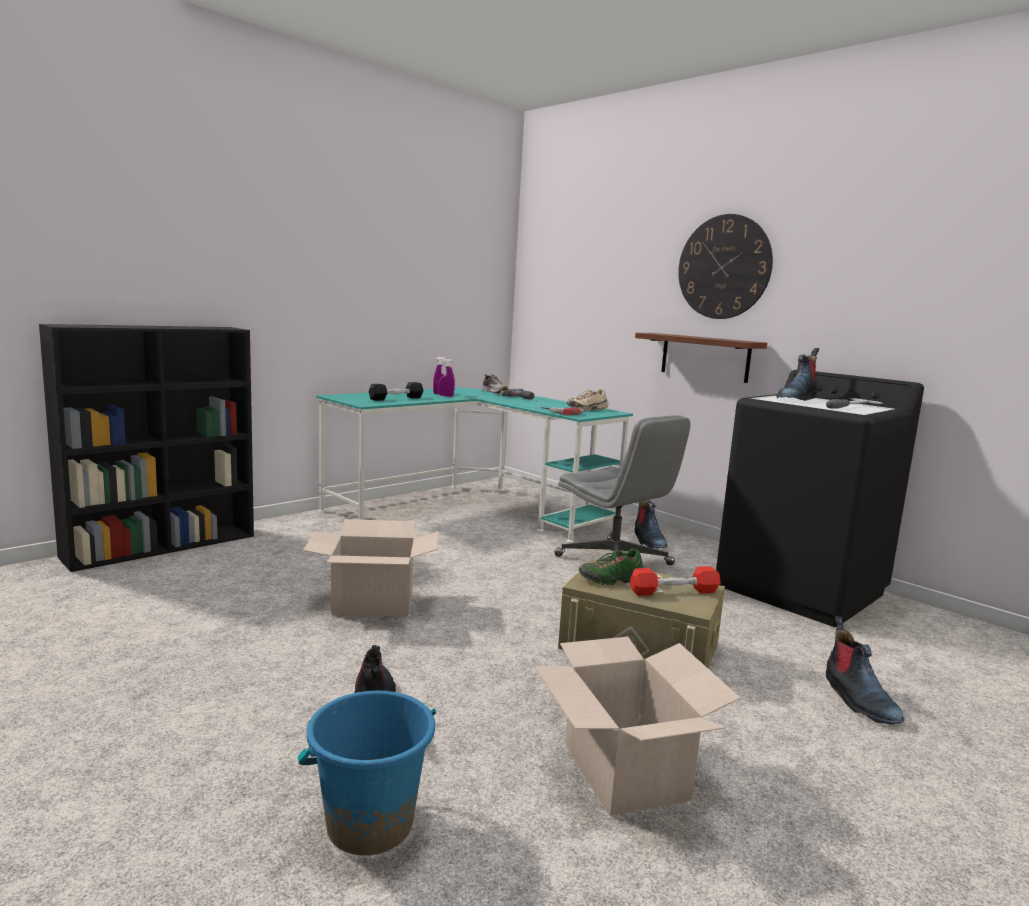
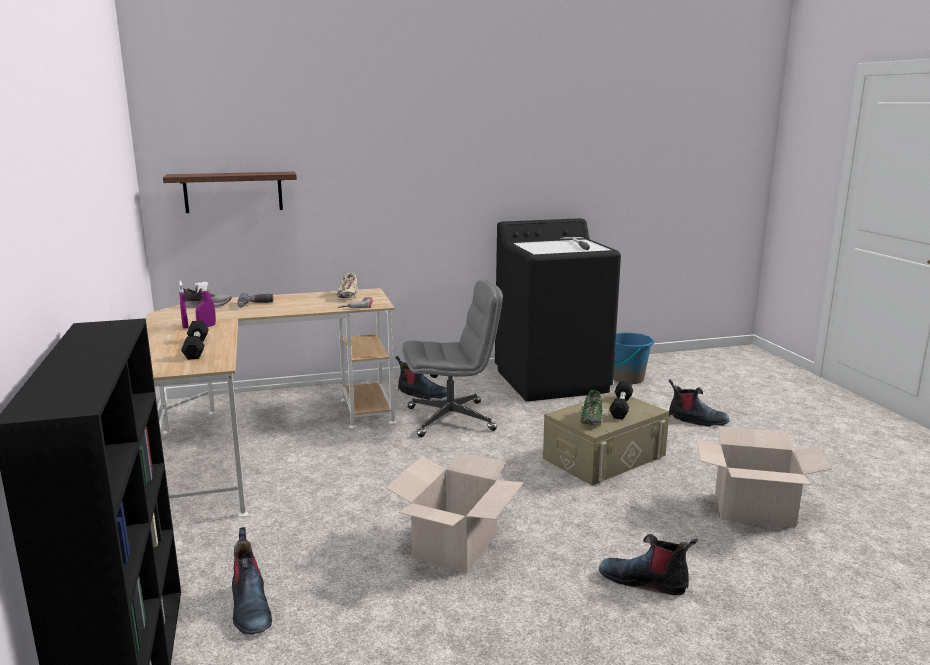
camera: 60 degrees left, 5 degrees up
blue bucket [298,691,436,855] -> blue bucket moved to [613,332,654,384]
turquoise desk [316,388,633,543] -> beige desk [145,288,396,517]
red dumbbell [630,566,721,596] -> black dumbbell [609,381,633,419]
shelf [635,333,767,383] -> shelf moved to [163,172,297,213]
wall clock [678,214,773,319] -> none
boot [776,348,819,401] -> boot moved to [232,527,272,635]

